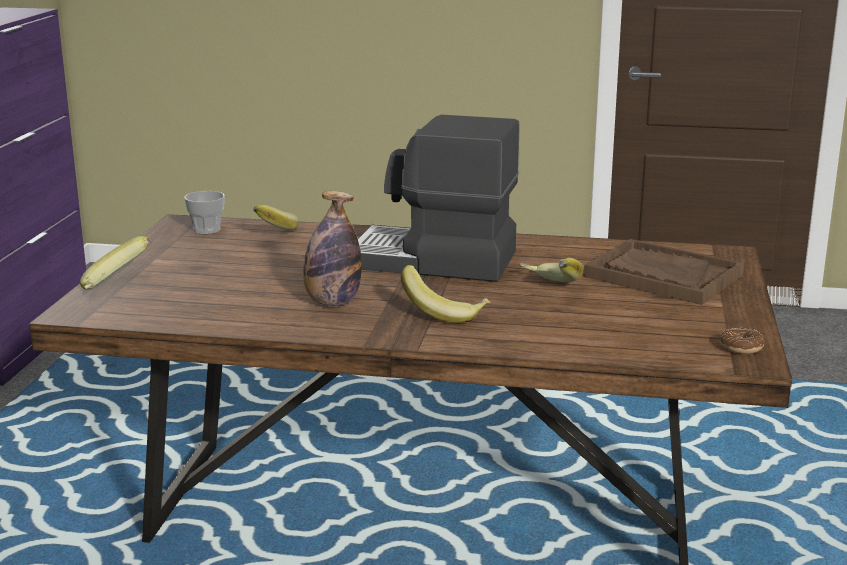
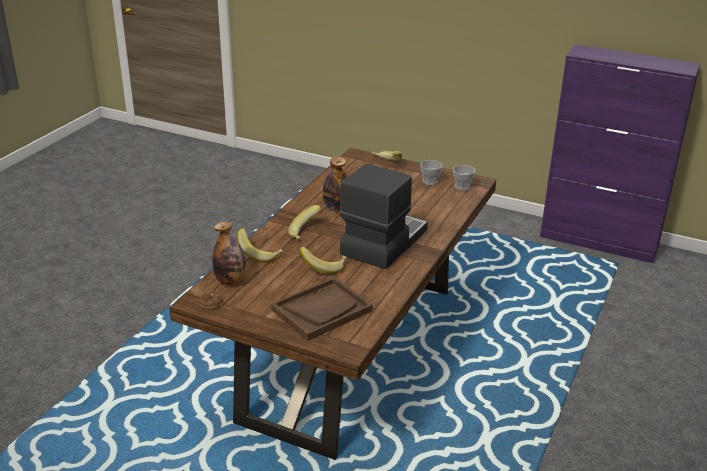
camera: 105 degrees right, 10 degrees up
banana [253,205,299,230] -> banana moved to [237,228,283,263]
none -> bottle [212,221,246,285]
none -> cup [421,160,442,185]

